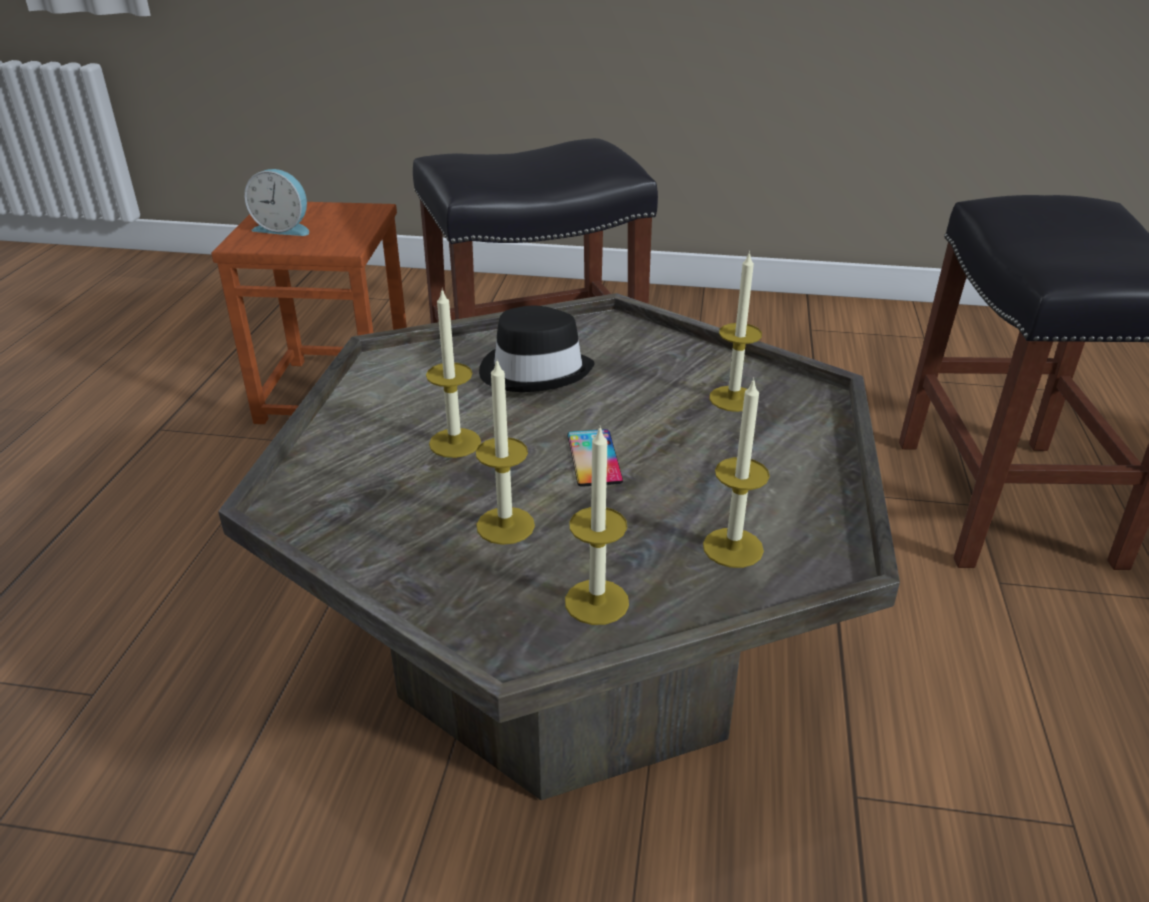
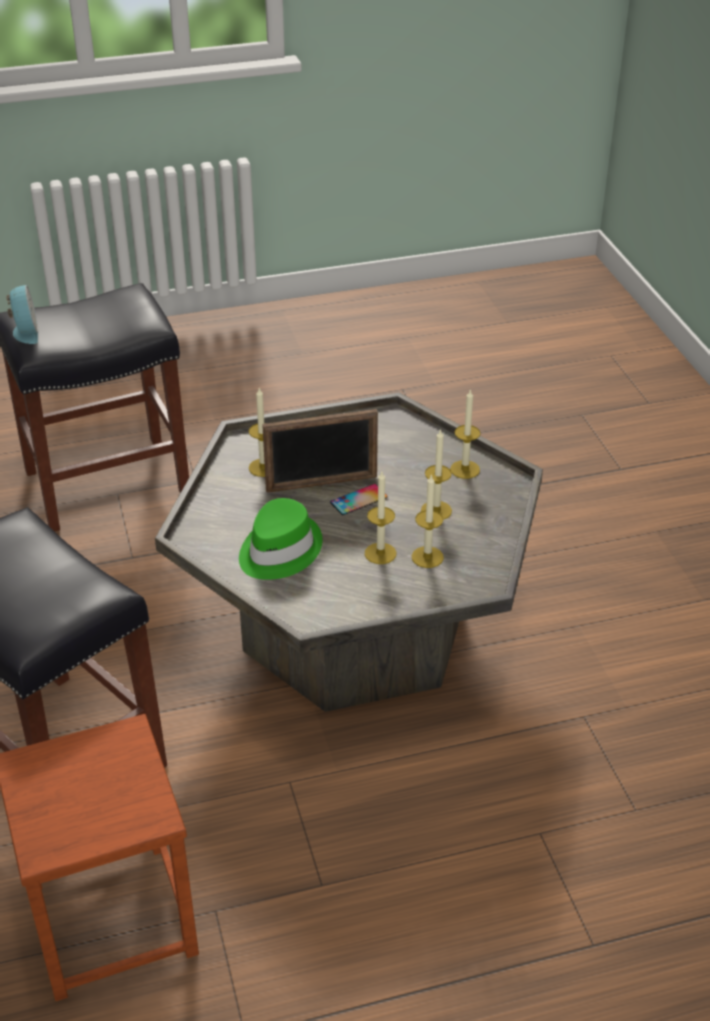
camera: 115 degrees left, 5 degrees up
alarm clock [244,169,309,236] -> alarm clock moved to [6,285,38,344]
black hat [479,306,595,392] -> green hat [239,498,323,580]
candle [703,377,770,568] -> candle moved to [412,474,444,568]
none -> picture frame [262,409,378,493]

